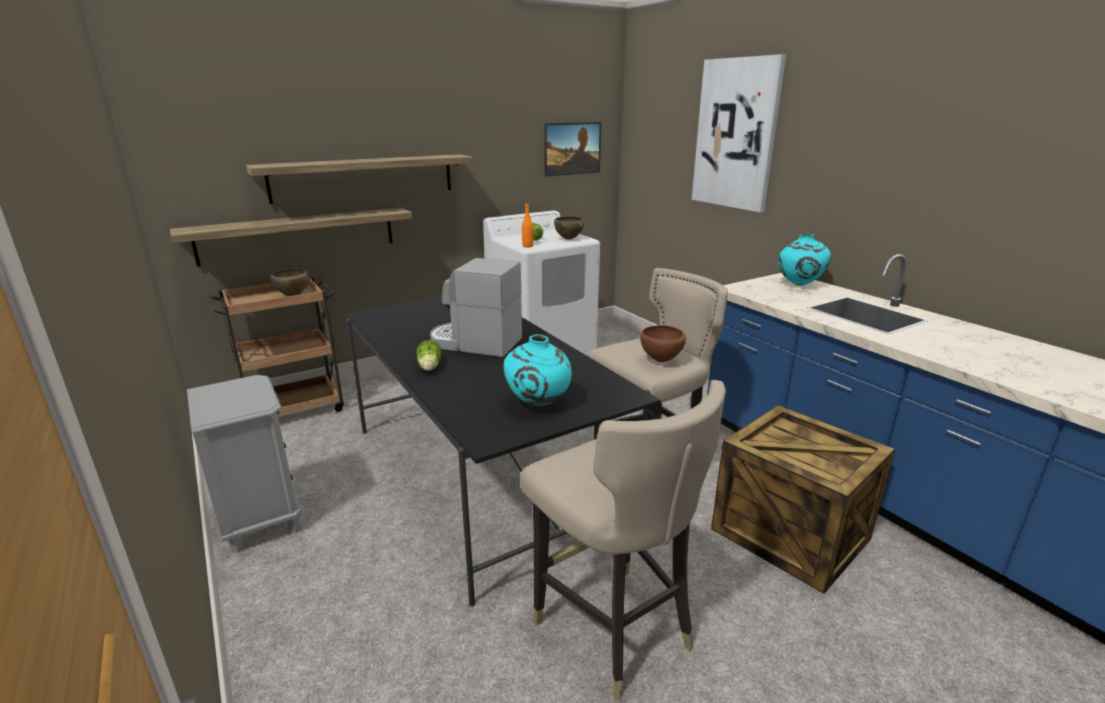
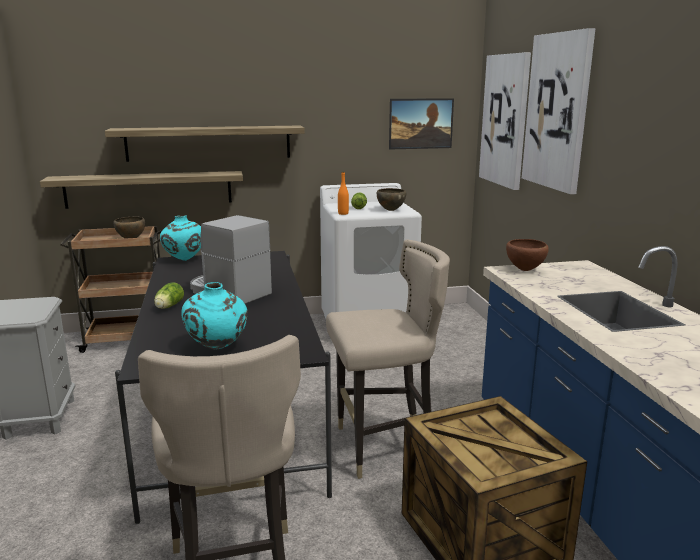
camera: 20 degrees right, 5 degrees down
brown bowl [640,325,686,362] -> brown bowl moved to [506,239,549,271]
turquoise vase [778,234,831,286] -> turquoise vase moved to [160,215,201,261]
none -> picture [479,52,531,190]

